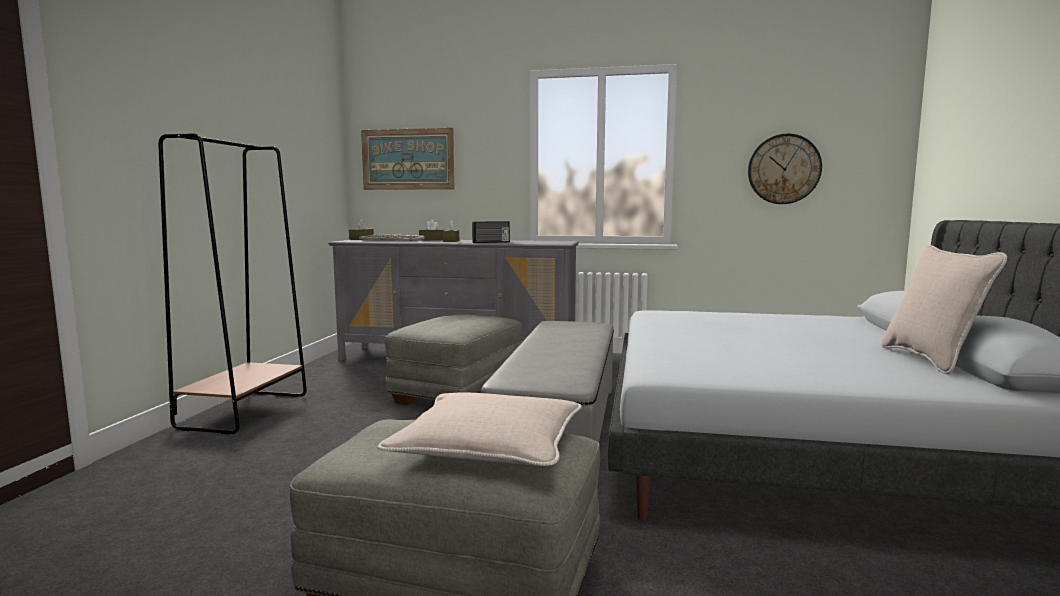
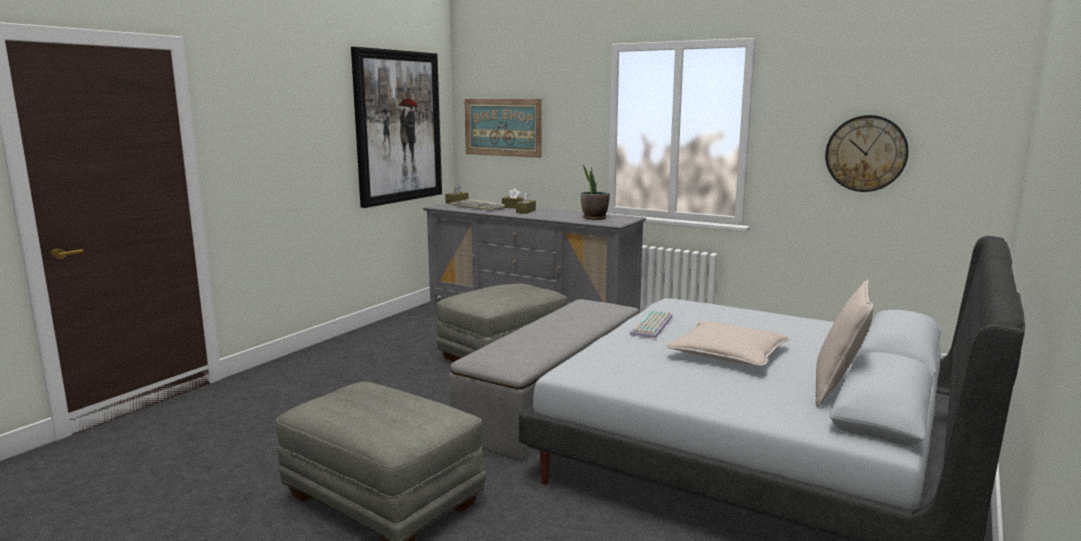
camera: 20 degrees right, 5 degrees up
clothes rack [158,133,307,434] -> none
beige pillow [378,392,582,466] -> beige pillow moved to [666,321,790,366]
radio [472,221,510,243] -> none
none -> picture [351,47,442,208]
none -> potted plant [581,166,610,220]
none -> keyboard [630,311,673,338]

